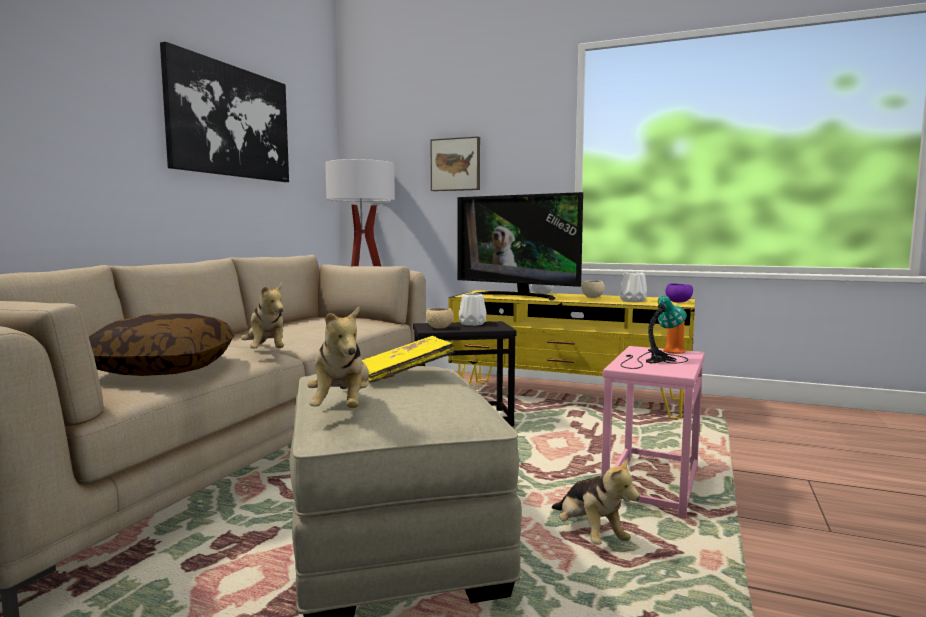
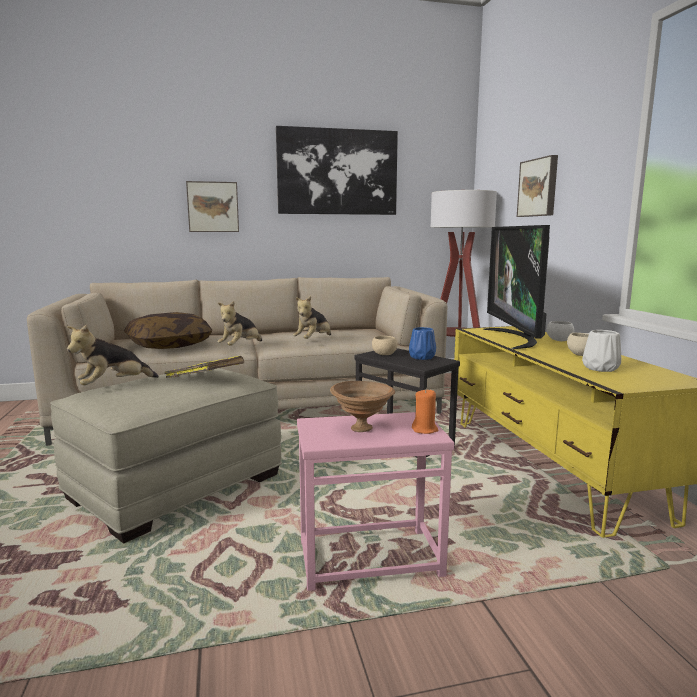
camera: 55 degrees right, 5 degrees up
white vase [459,293,487,326] -> blue vase [409,327,436,360]
plush toy [551,458,640,545] -> plush toy moved to [293,296,331,339]
table lamp [621,296,688,369] -> brown bowl [330,381,395,432]
purple bowl [665,283,693,303] -> none
none -> picture [186,181,239,232]

